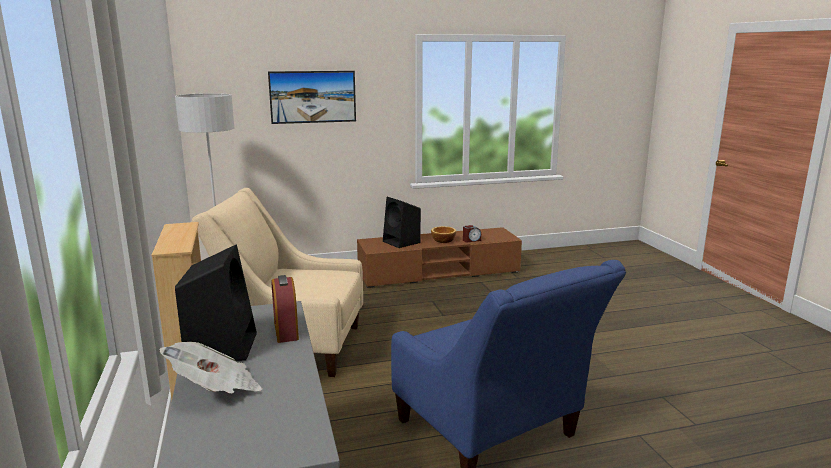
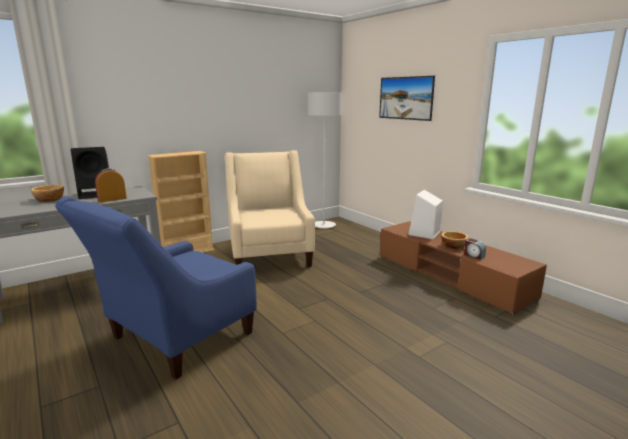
camera: 70 degrees right, 0 degrees up
newspaper [160,342,262,393] -> bowl [31,185,64,202]
black speaker [383,197,421,248] -> white speaker [408,190,443,239]

